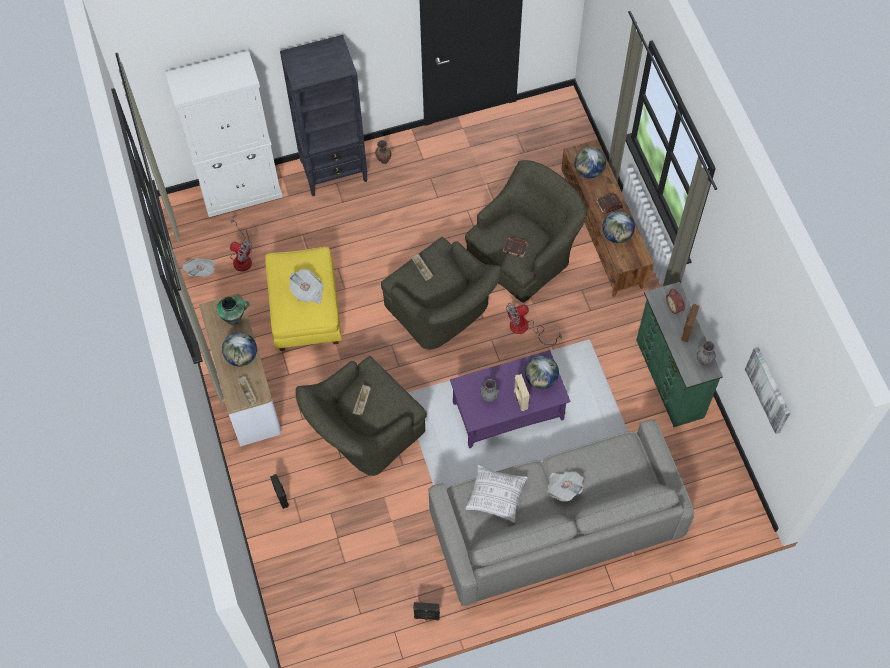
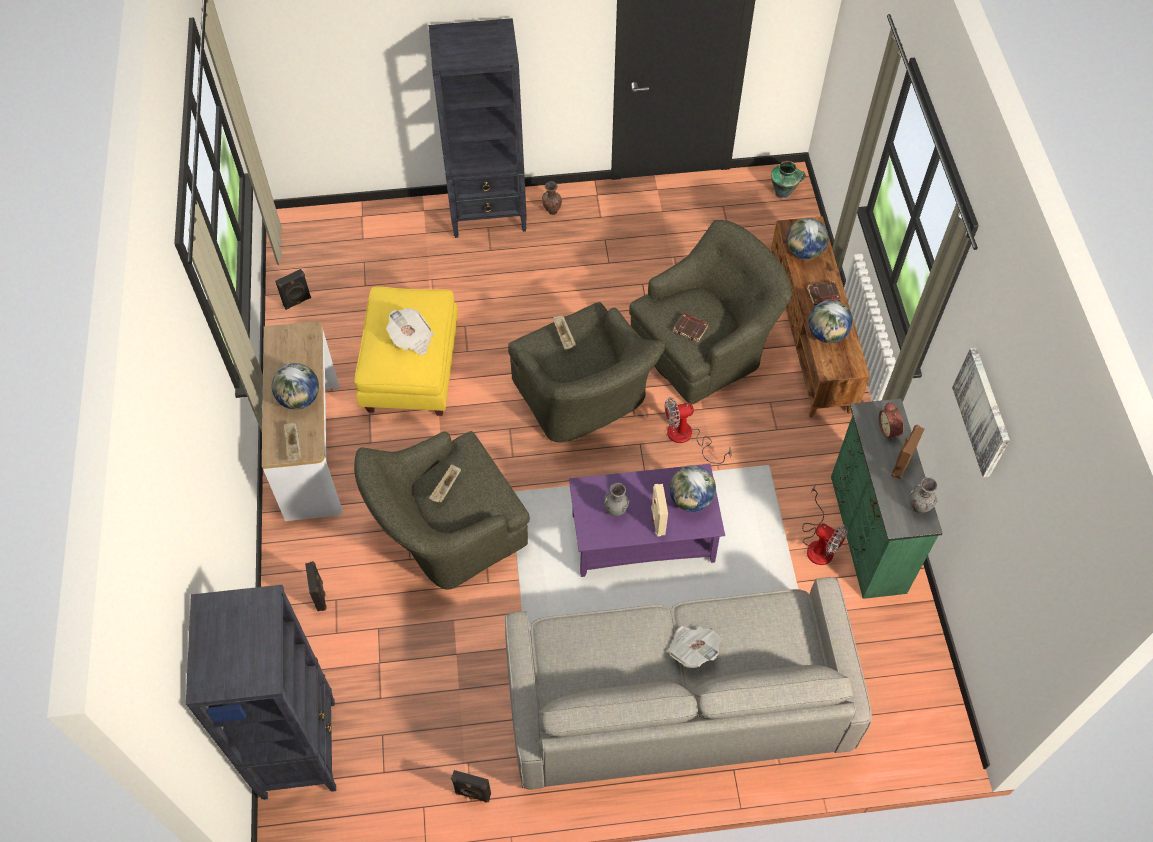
camera: 10 degrees right, 5 degrees down
white cabinet [165,50,283,217] -> none
newspaper [182,257,216,277] -> black speaker [275,269,311,310]
vase [217,296,250,326] -> vase moved to [771,161,806,199]
fan [230,217,252,271] -> fan moved to [802,484,848,565]
pillow [465,464,528,523] -> none
picture [745,347,790,434] -> picture moved to [952,348,1010,477]
none -> black bookcase [186,585,336,800]

